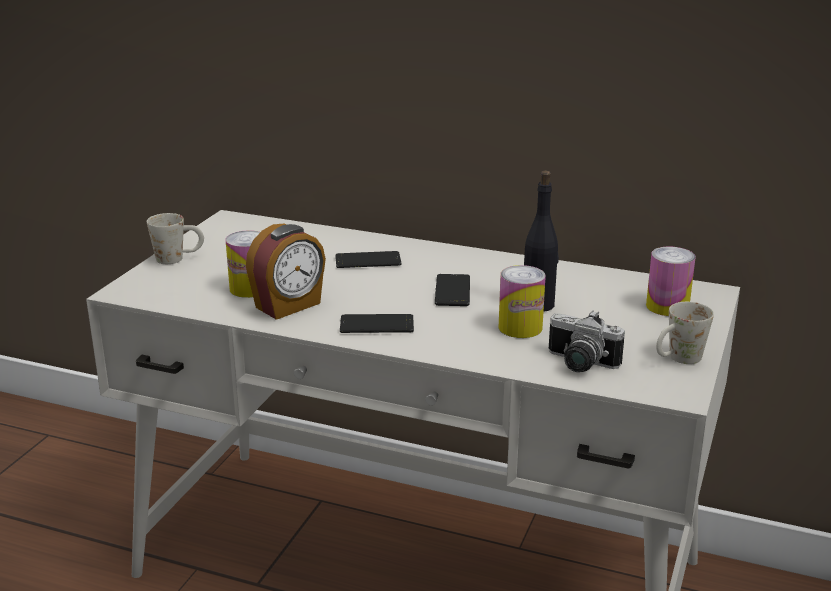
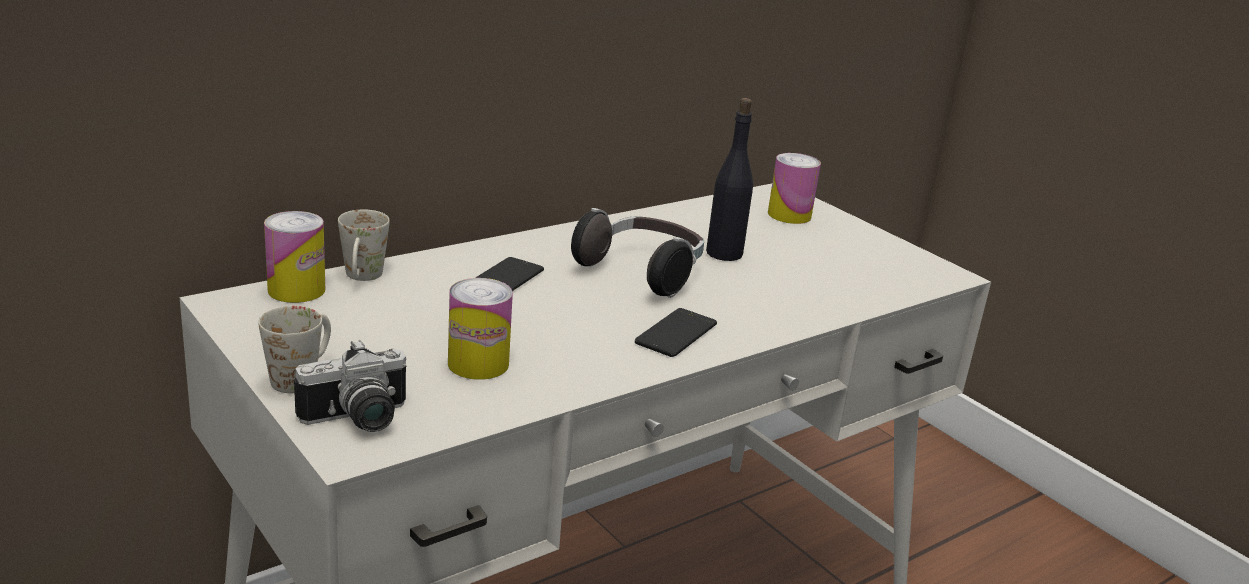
camera: 60 degrees left, 0 degrees up
alarm clock [246,223,326,320] -> none
phone [435,274,470,306] -> headphones [571,208,704,298]
can [499,265,546,338] -> can moved to [264,211,325,303]
camera [549,310,625,372] -> camera moved to [294,340,406,432]
white mug [656,302,714,364] -> white mug moved to [338,210,390,281]

